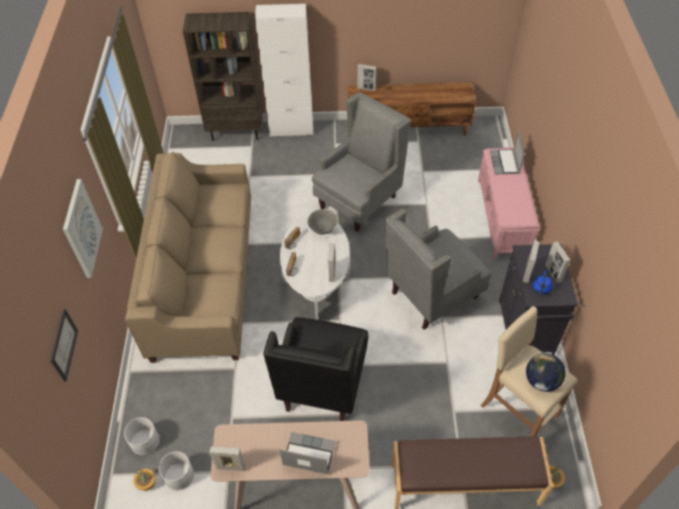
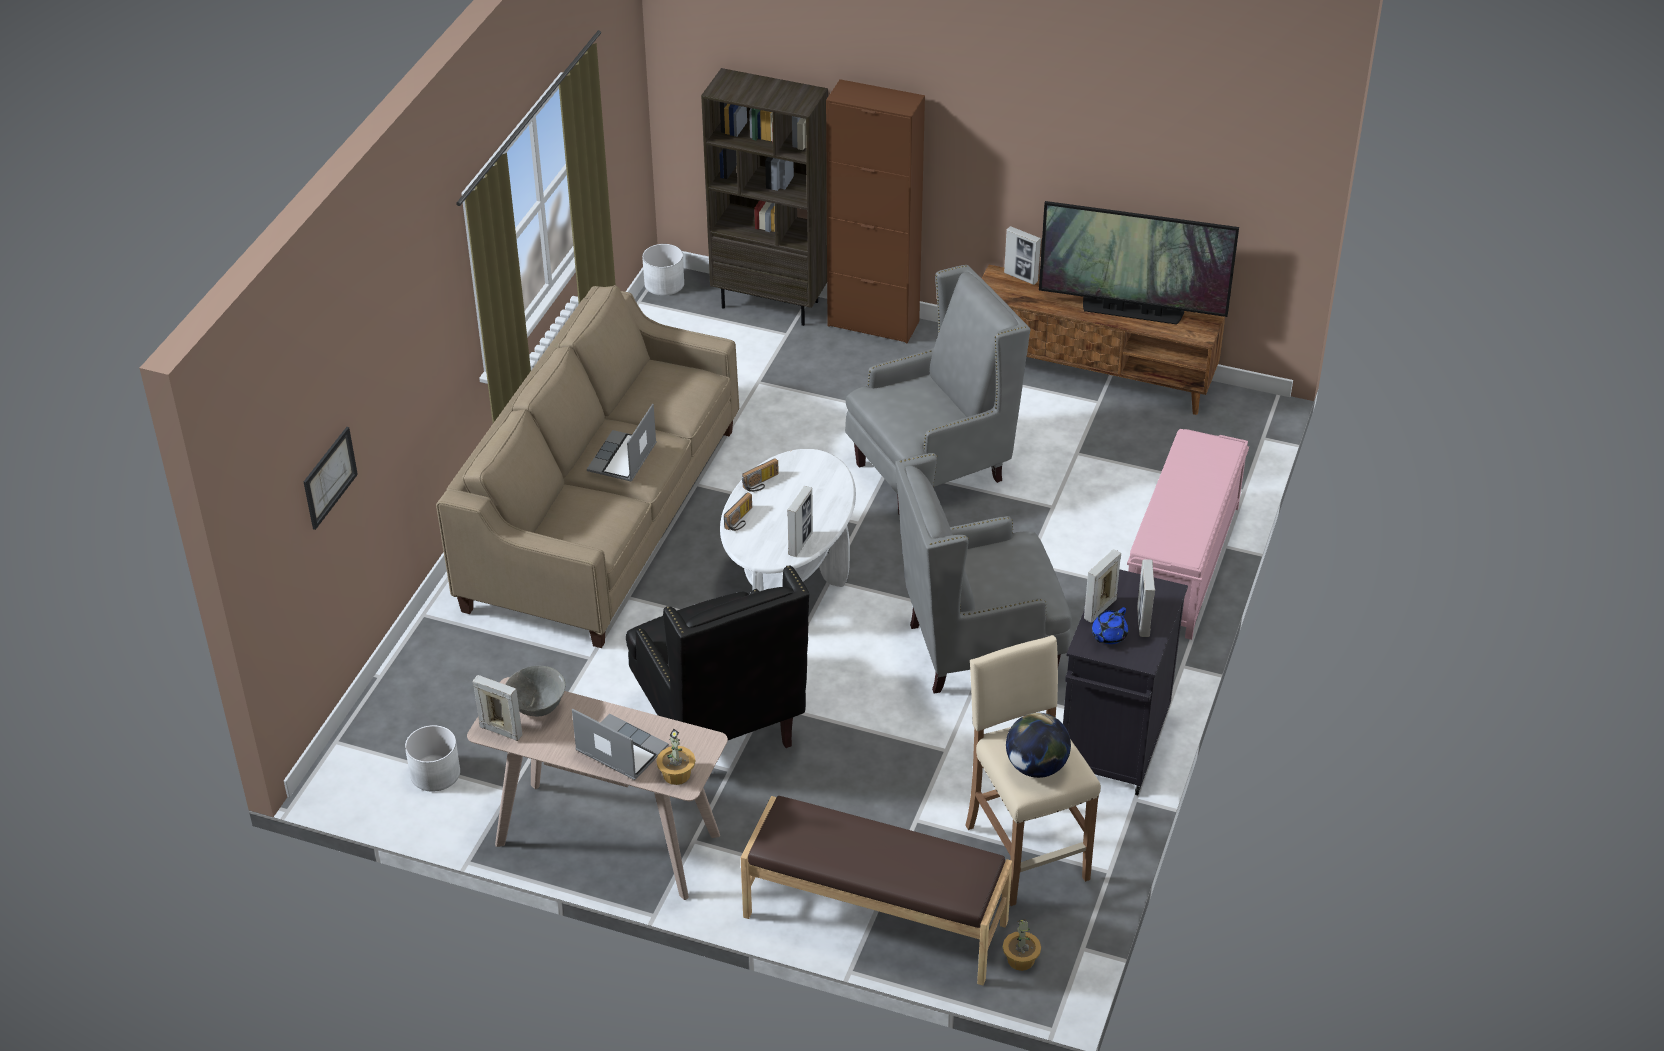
camera: 20 degrees right, 10 degrees down
picture [63,179,103,278] -> none
white planter [124,417,160,455] -> white planter moved to [642,244,684,296]
potted plant [133,469,155,491] -> potted plant moved to [656,728,695,785]
white cabinet [255,4,313,137] -> brown cabinet [826,79,925,343]
black armchair [263,317,368,421] -> black armchair turned 60 degrees counterclockwise [626,565,809,748]
grey bowl [307,209,337,235] -> grey bowl moved to [505,666,566,716]
laptop [490,131,525,174] -> laptop moved to [587,404,657,482]
none -> television [1039,201,1239,324]

